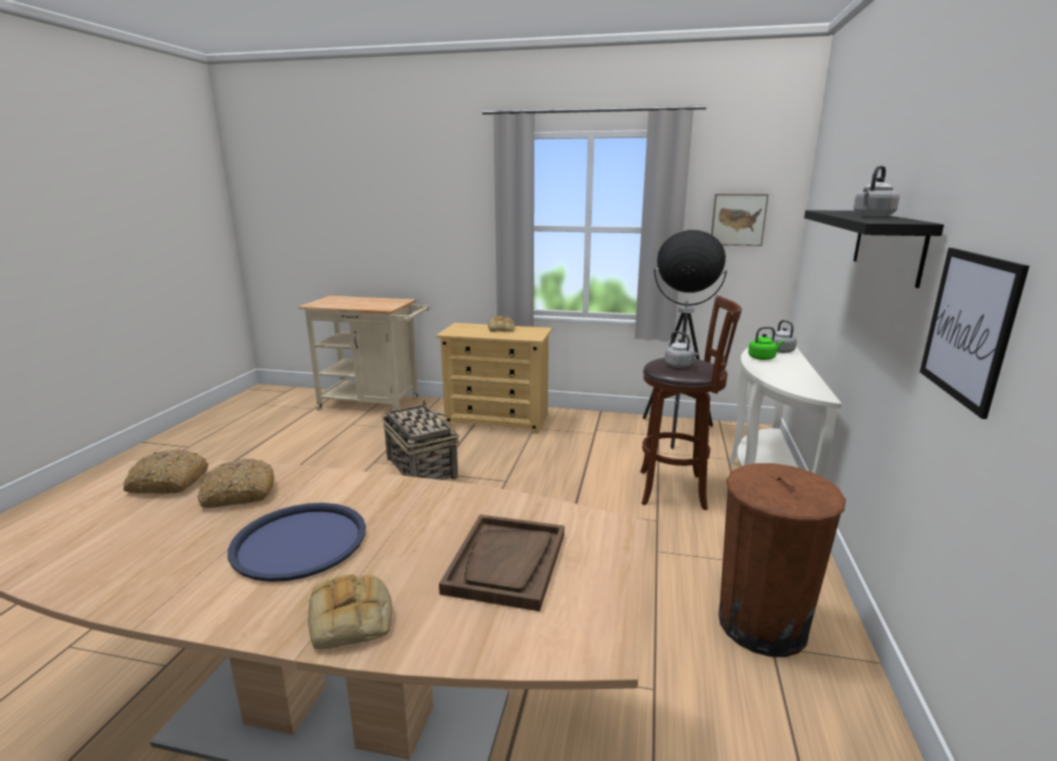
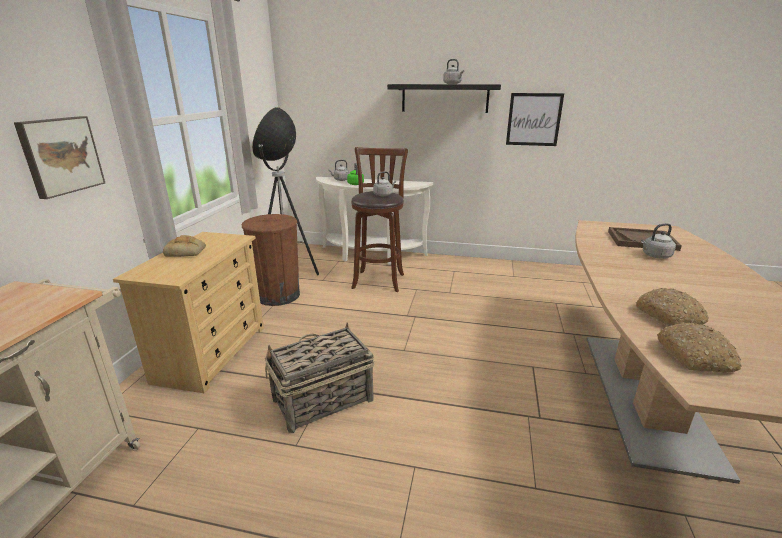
camera: 90 degrees left, 5 degrees up
blue tray [228,503,366,582] -> none
bread [308,574,392,650] -> none
picture [711,194,769,246] -> picture moved to [14,116,105,199]
brown trash can [719,463,846,657] -> brown trash can moved to [242,214,300,306]
none -> grey kettle [641,223,676,259]

